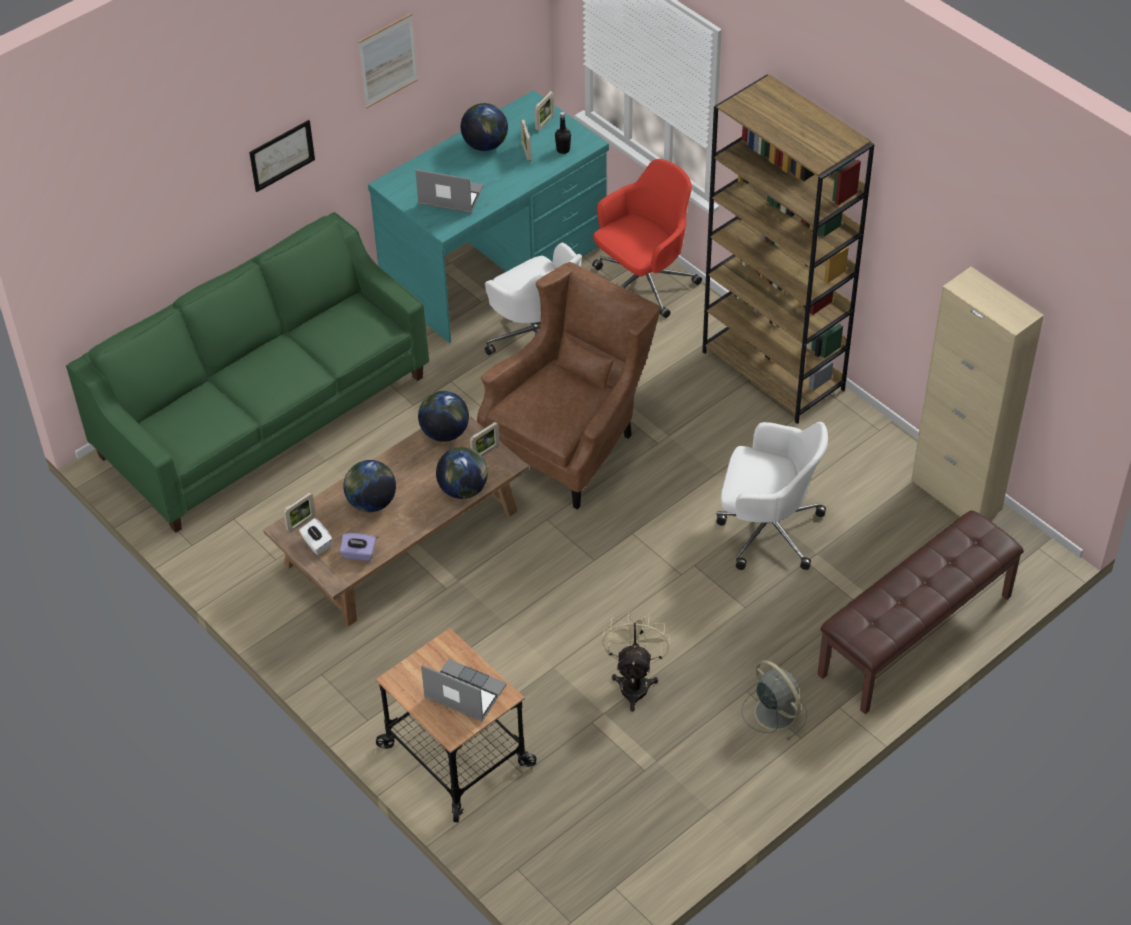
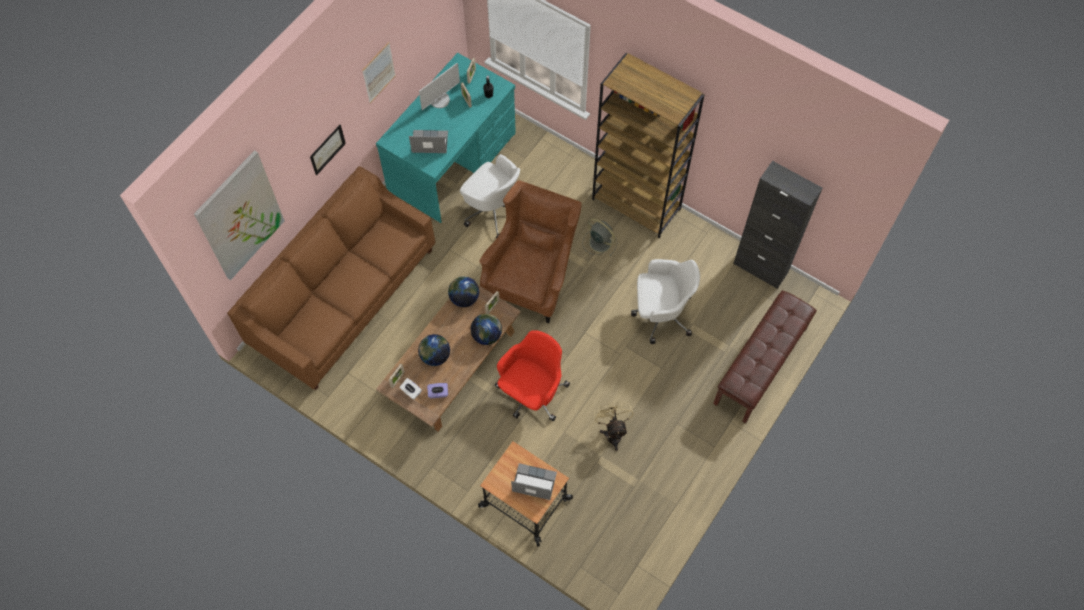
camera: 15 degrees left, 15 degrees up
green sofa [66,212,429,533] -> brown sofa [227,166,436,390]
globe [461,103,508,151] -> monitor [419,63,460,110]
red office chair [592,159,702,318] -> red office chair moved to [495,330,570,421]
grey fan [742,660,807,740] -> grey fan moved to [583,218,617,256]
beige cabinet [911,267,1044,520] -> black cabinet [733,161,822,289]
none -> picture [194,150,285,280]

